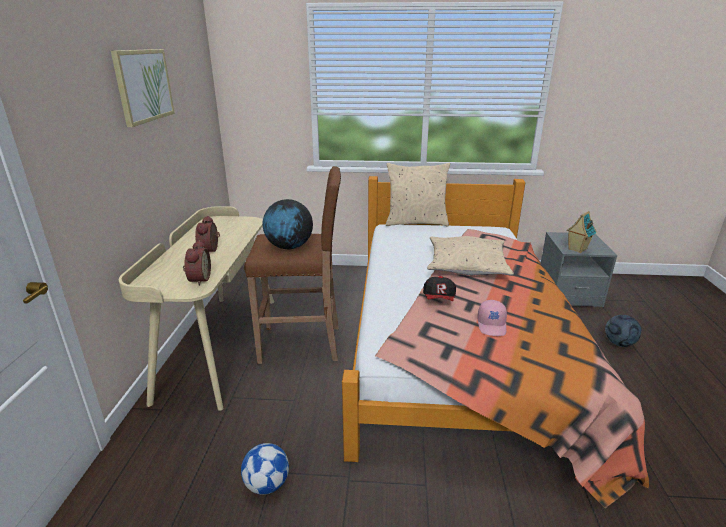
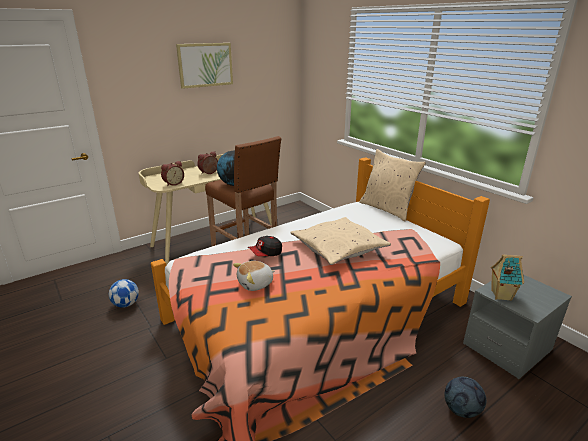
camera: 50 degrees right, 0 degrees up
pink cap [477,300,507,336] -> plush toy [233,261,275,291]

